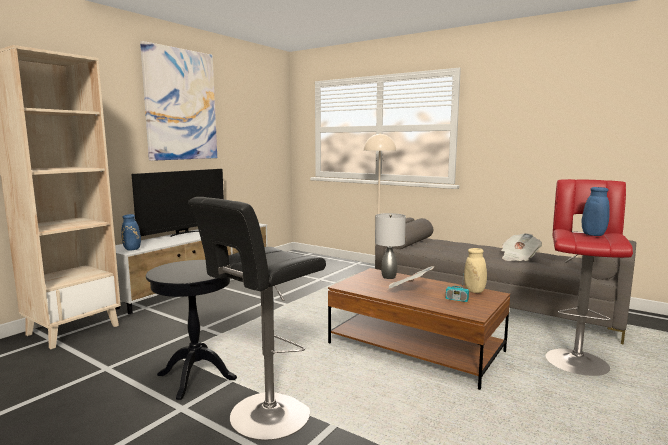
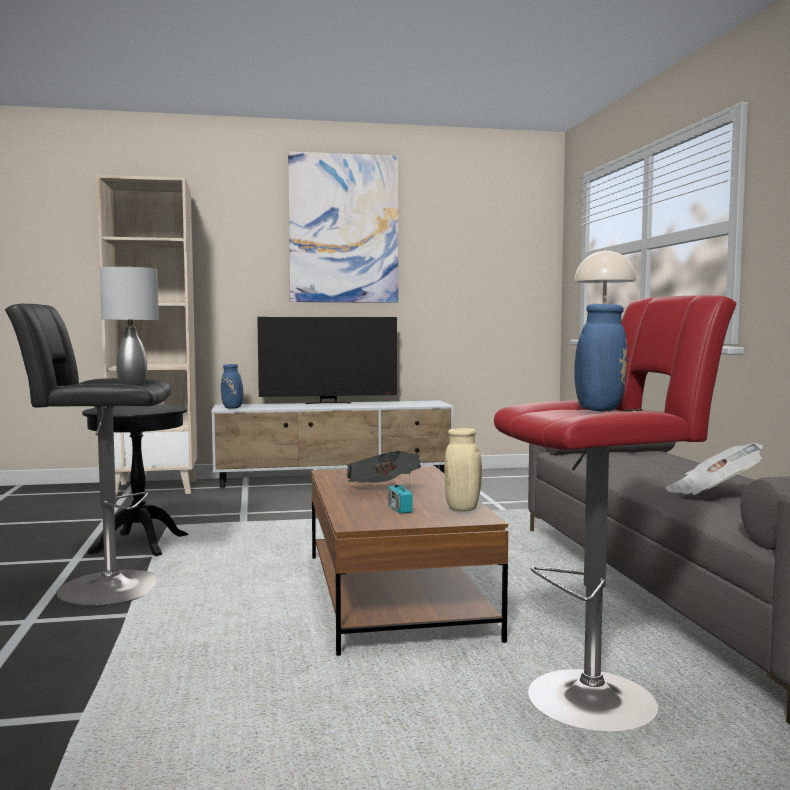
camera: 45 degrees right, 5 degrees down
grey table lamp [375,213,406,279] -> grey table lamp moved to [100,267,159,385]

